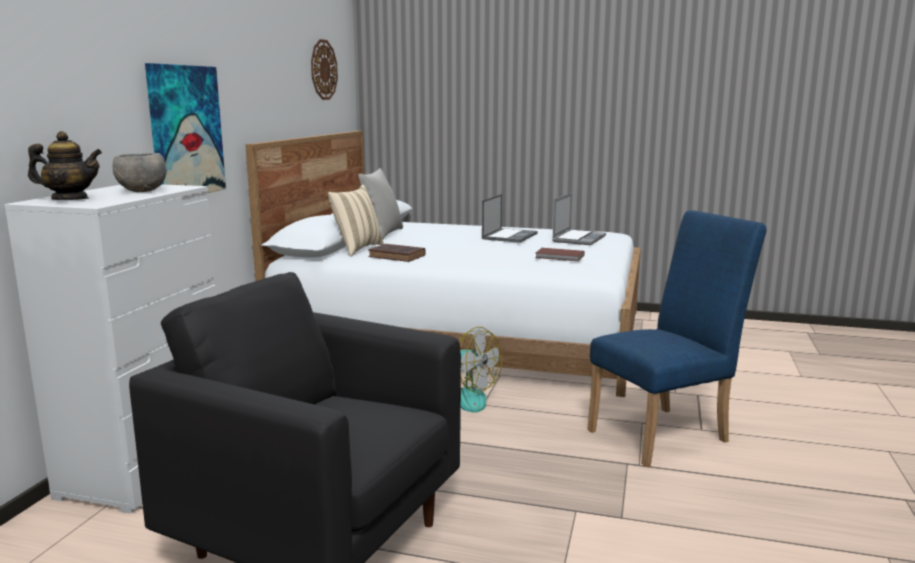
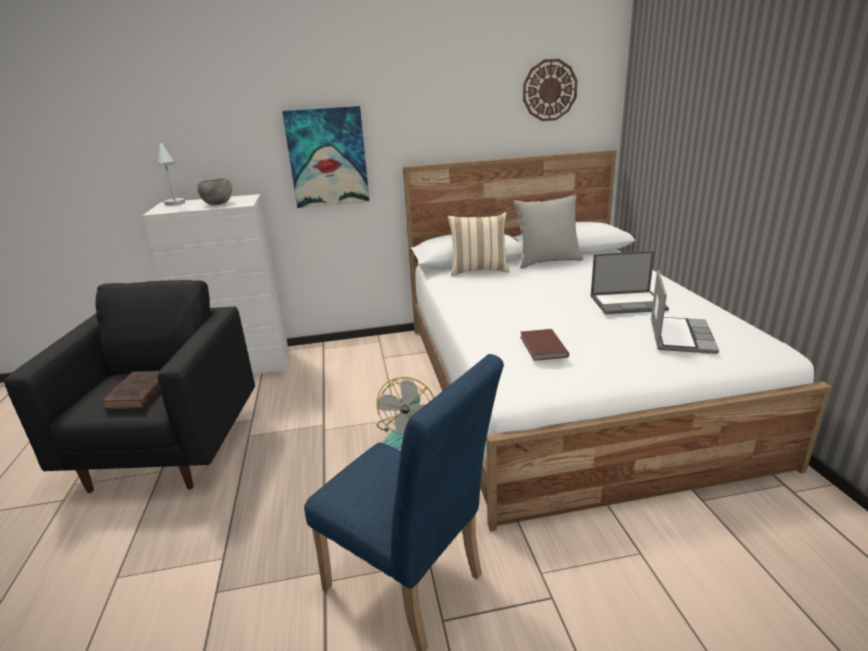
camera: 65 degrees right, 10 degrees up
teapot [28,131,102,200] -> white table lamp [158,140,185,206]
brown book [368,244,426,262] -> brown book moved to [101,371,160,409]
laptop [552,193,606,245] -> laptop turned 75 degrees counterclockwise [651,270,719,354]

